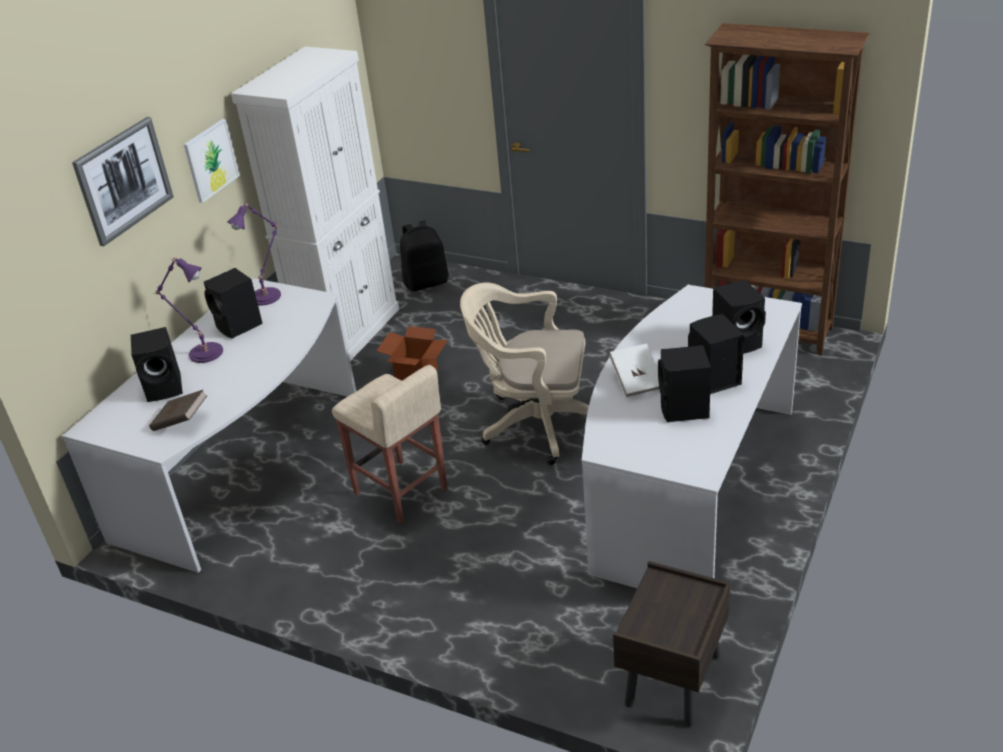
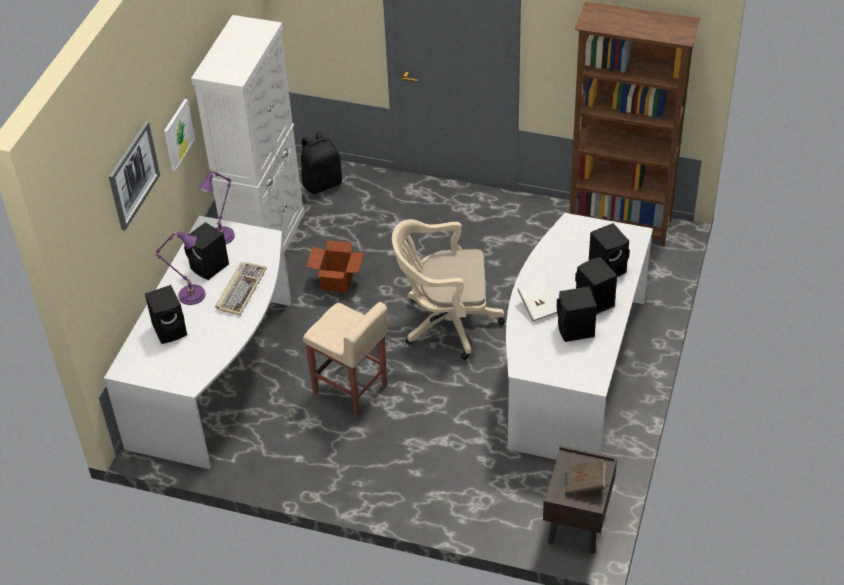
camera: 10 degrees left, 10 degrees up
brown book [149,390,208,431] -> brown book moved to [565,459,606,495]
none -> keyboard [215,262,267,315]

